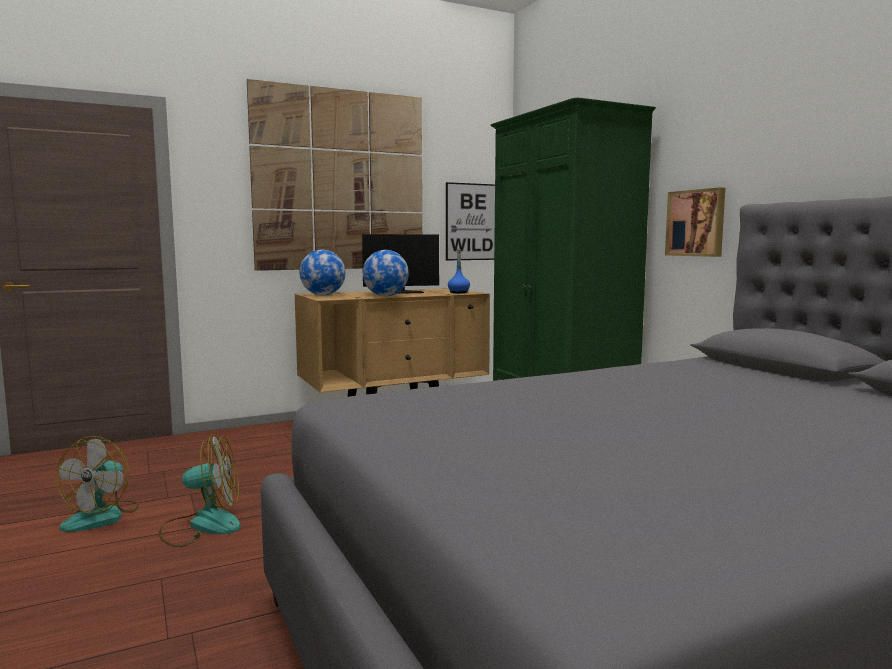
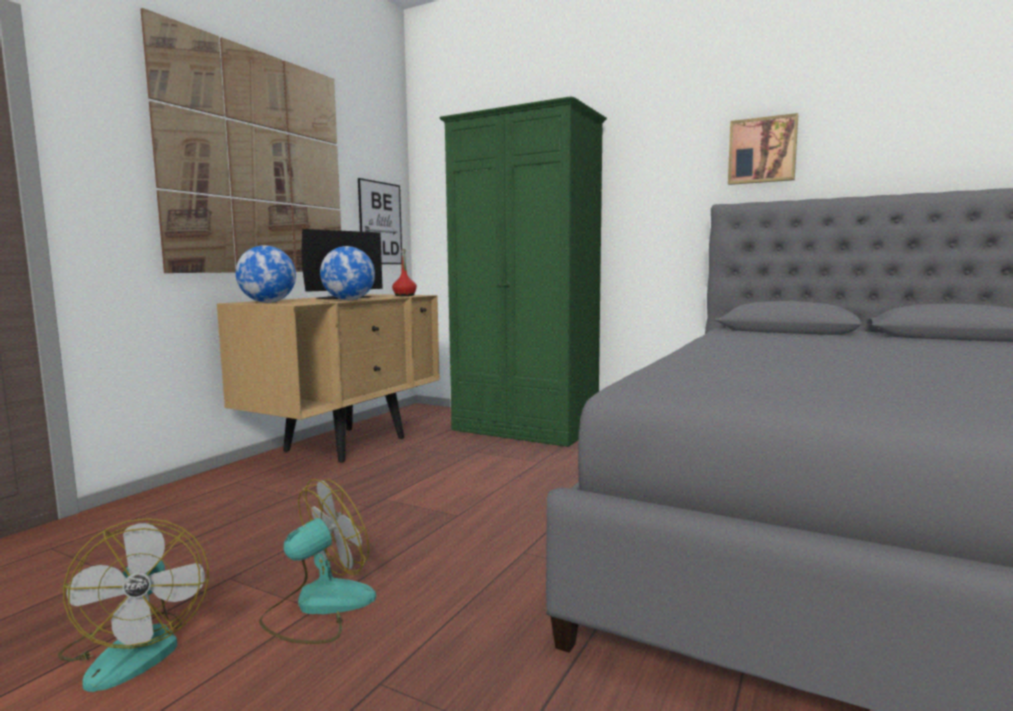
camera: 35 degrees left, 0 degrees up
blue bottle [448,249,470,293] -> red bottle [392,249,417,296]
picture [665,187,725,257] -> picture moved to [728,113,798,185]

